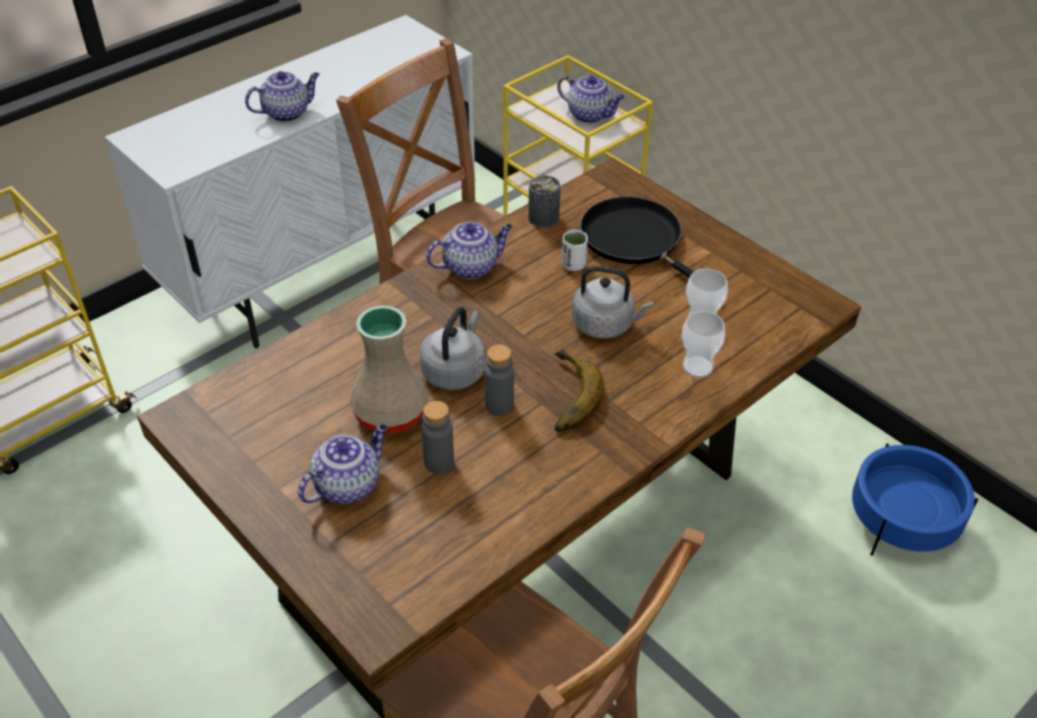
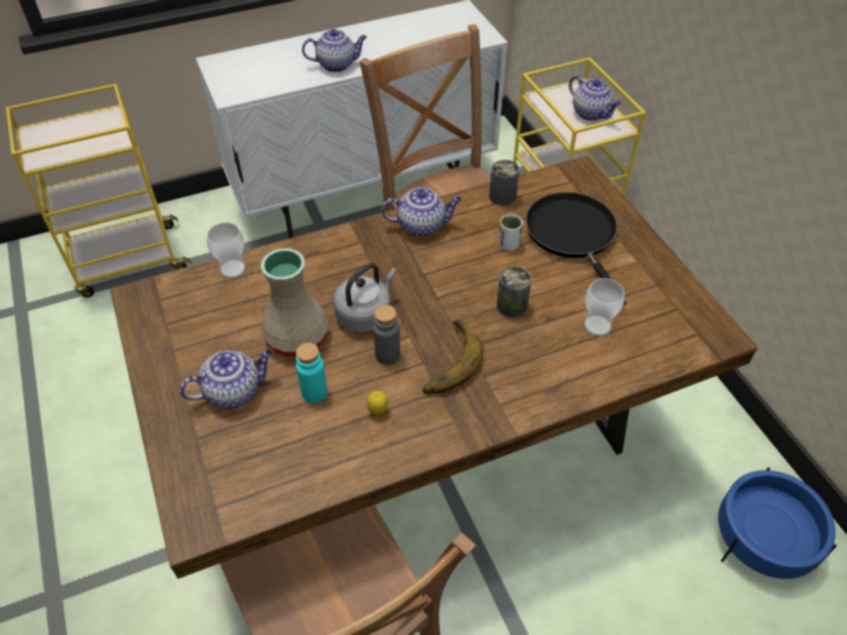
camera: 20 degrees right, 5 degrees up
grey bottle [421,401,454,474] -> turquoise bottle [296,343,328,403]
grey kettle [572,266,653,339] -> can [497,266,532,318]
cup [681,311,726,378] -> cup moved to [207,222,246,278]
none -> lemon [367,391,388,415]

